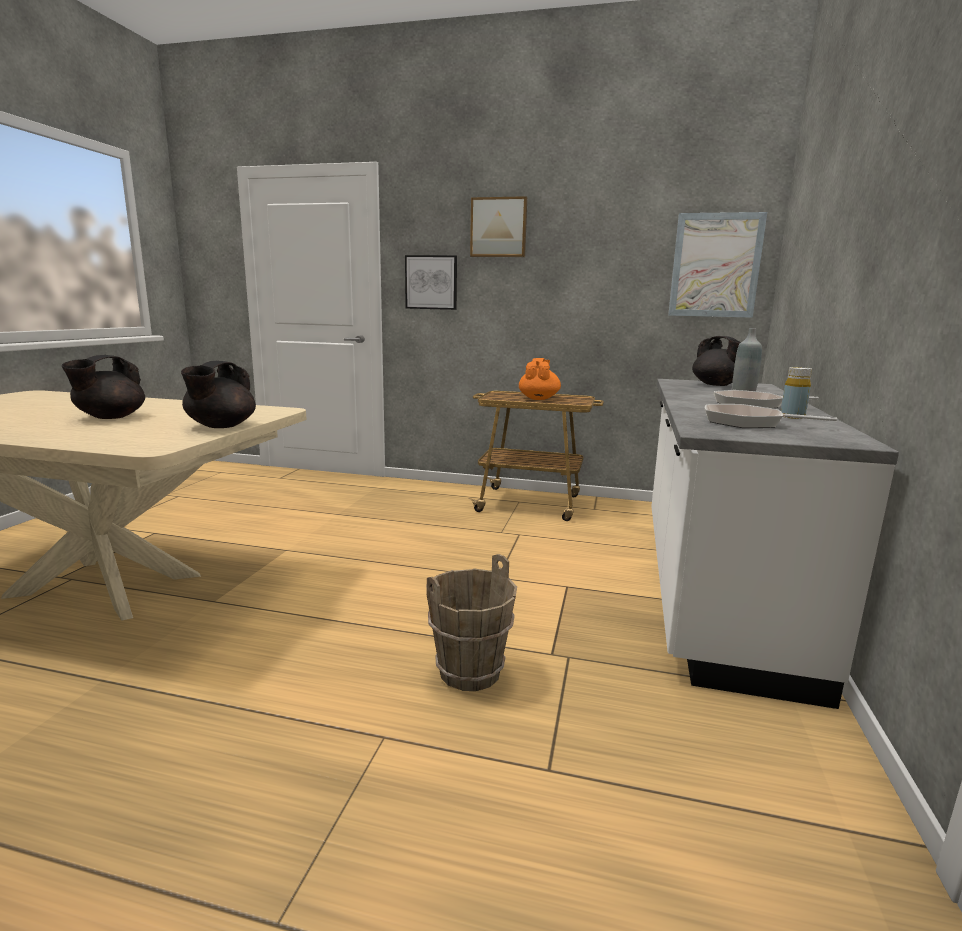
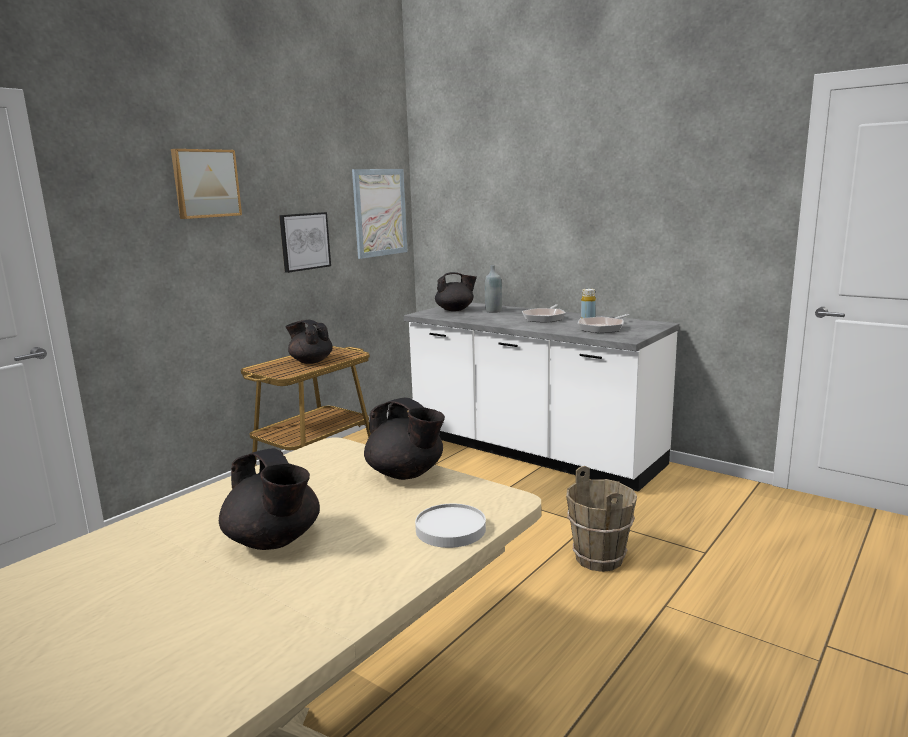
camera: 65 degrees left, 0 degrees up
picture [405,255,457,310] -> picture moved to [279,212,331,273]
orange teapot [519,358,561,400] -> black teapot [286,320,333,364]
none -> white plate [415,504,486,548]

